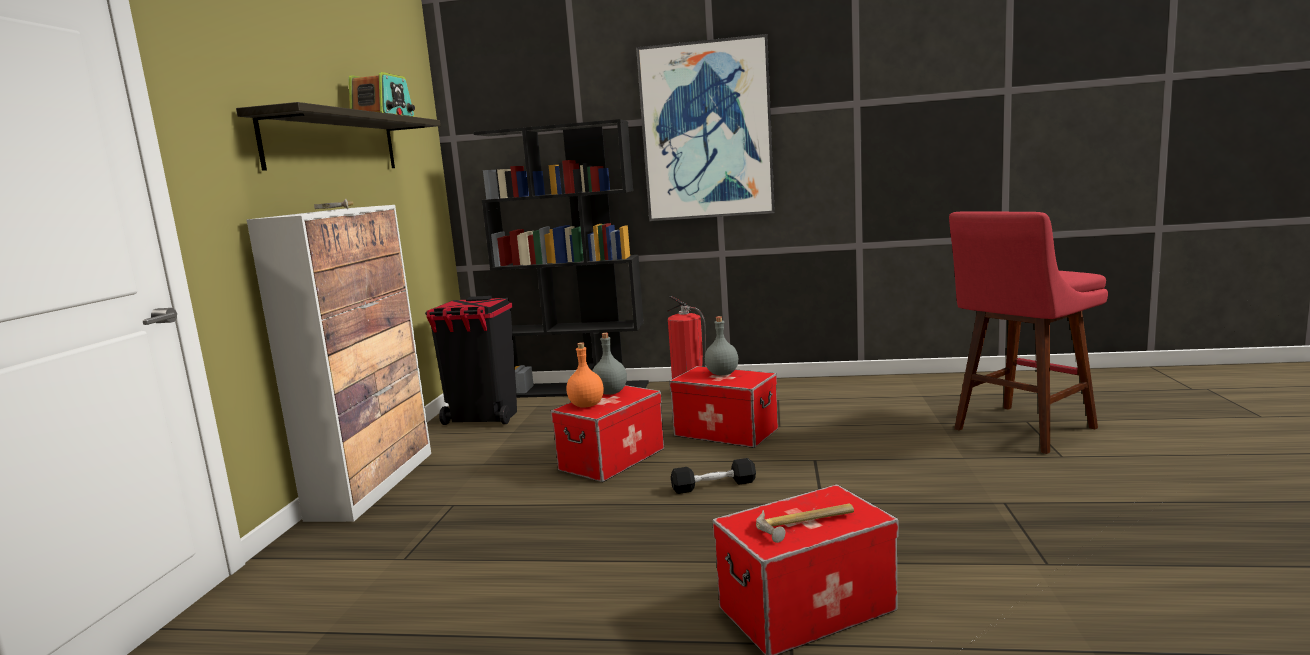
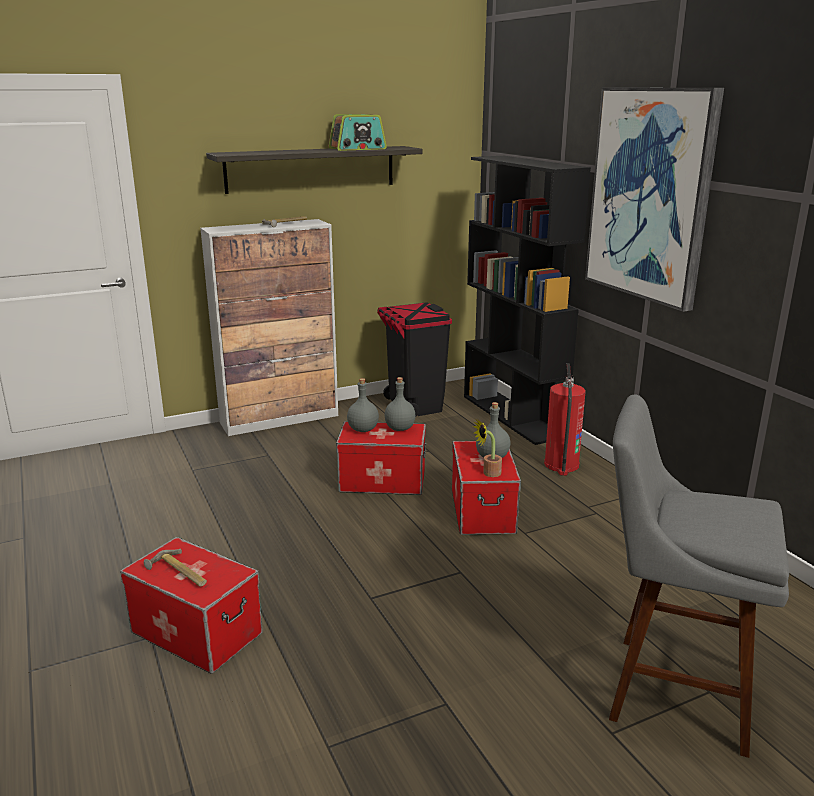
camera: 55 degrees right, 10 degrees up
orange bottle [567,342,604,408] -> grey bottle [347,378,379,432]
black dumbbell [671,458,756,494] -> none
red stool [949,211,1108,454] -> grey stool [609,395,789,758]
none -> potted plant [473,419,502,477]

